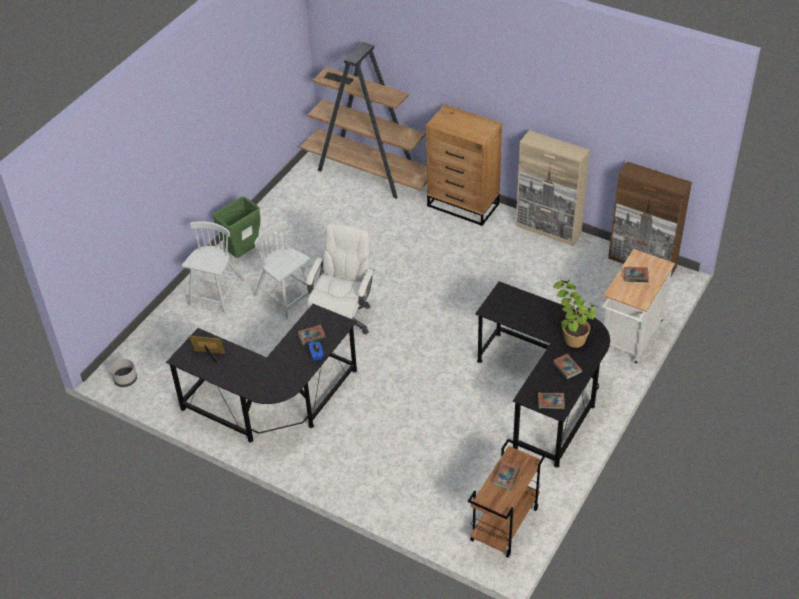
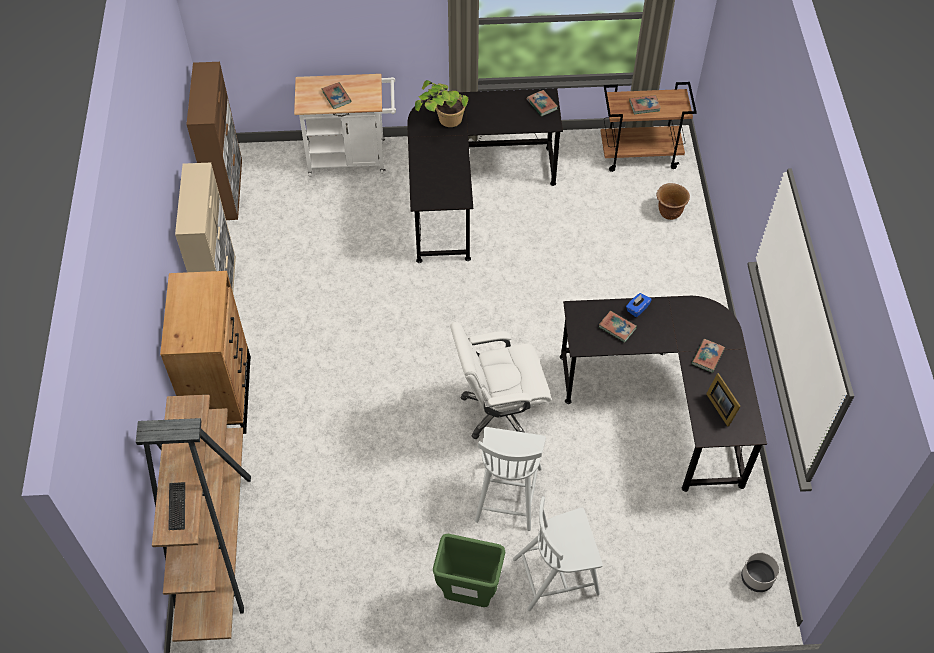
camera: 125 degrees left, 10 degrees up
book [553,354,582,379] -> book moved to [691,339,725,373]
none -> brown planter [656,183,690,220]

